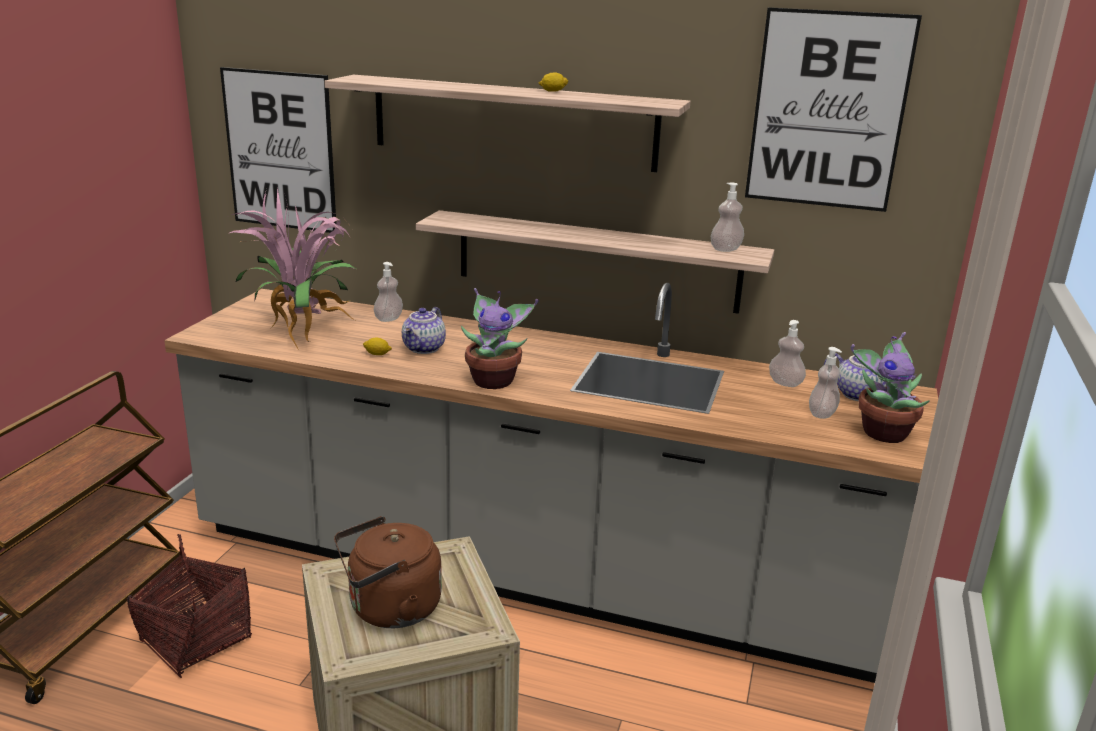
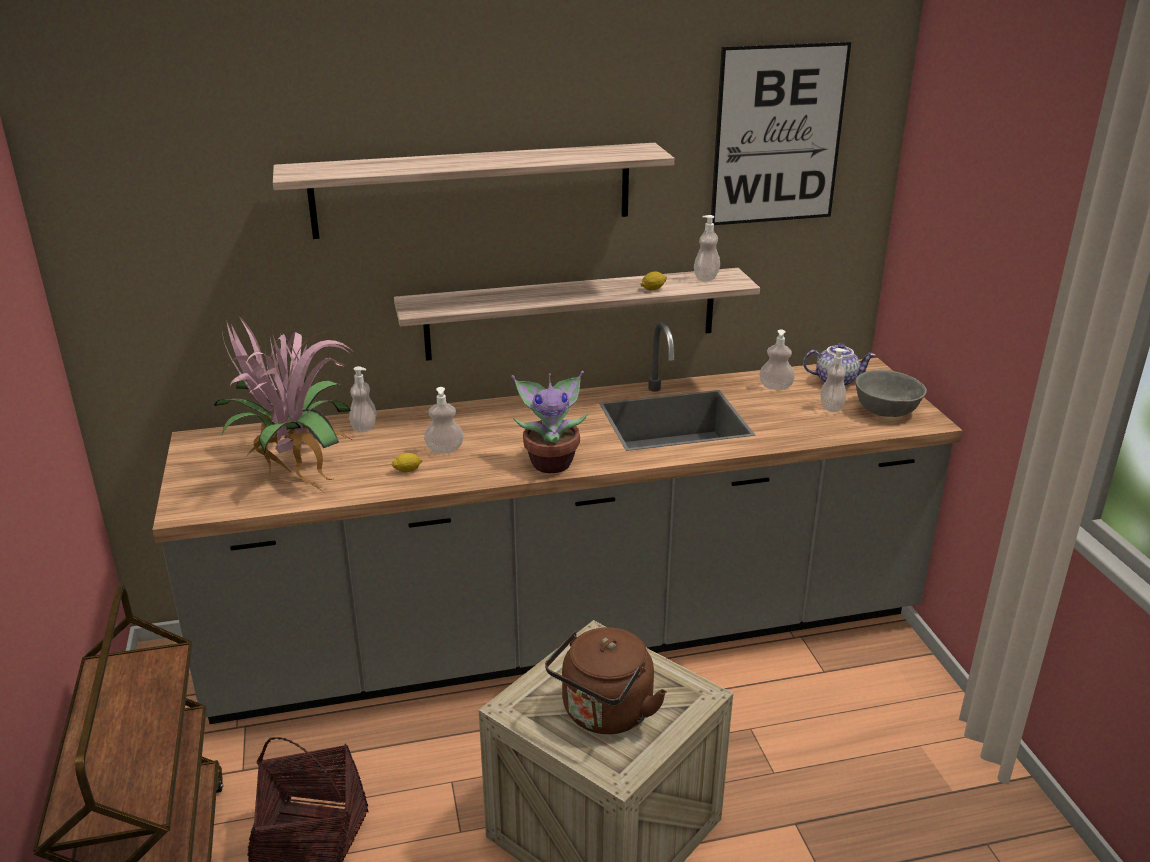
camera: 30 degrees left, 5 degrees up
picture [220,67,336,233] -> none
teapot [402,307,446,354] -> soap dispenser [424,387,464,453]
lemon [539,73,569,92] -> lemon moved to [640,272,667,291]
potted plant [851,332,930,443] -> grey bowl [855,370,927,417]

